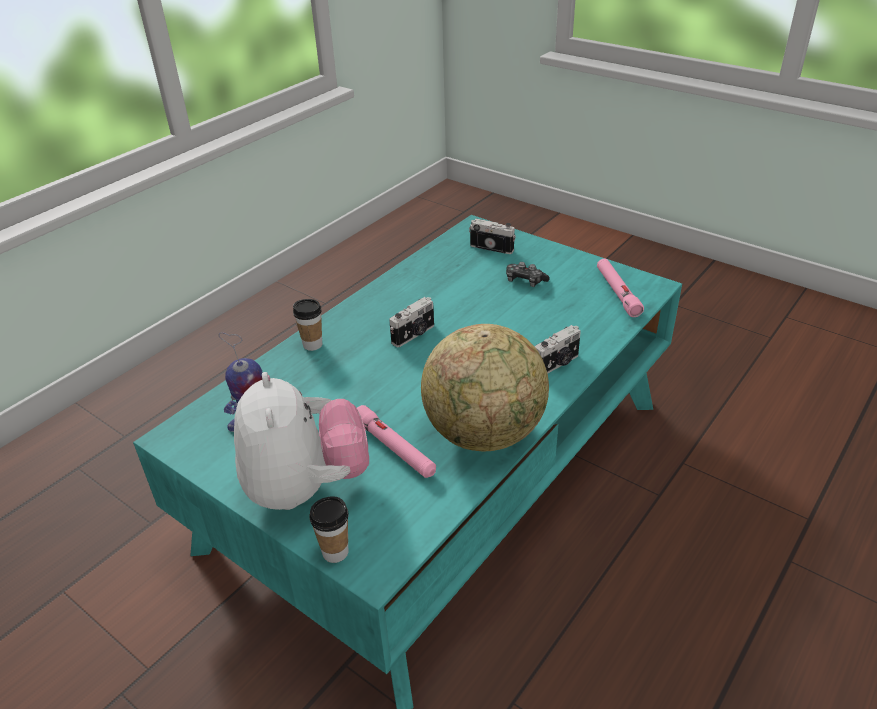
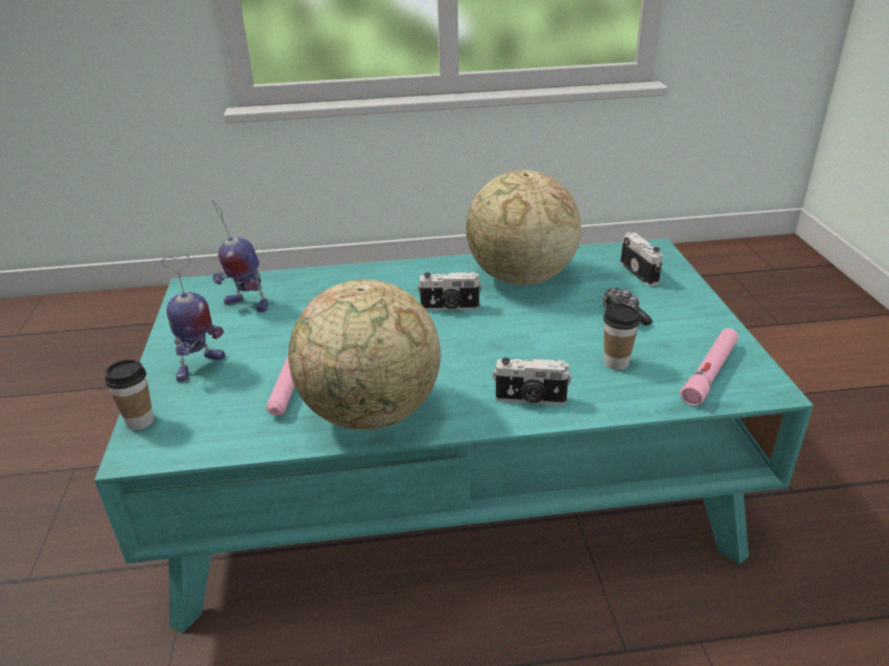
camera: 45 degrees right, 5 degrees down
plush toy [234,372,369,510] -> toy robot [161,255,225,382]
cup [293,299,322,351] -> cup moved to [603,303,640,370]
none -> globe [466,170,581,285]

